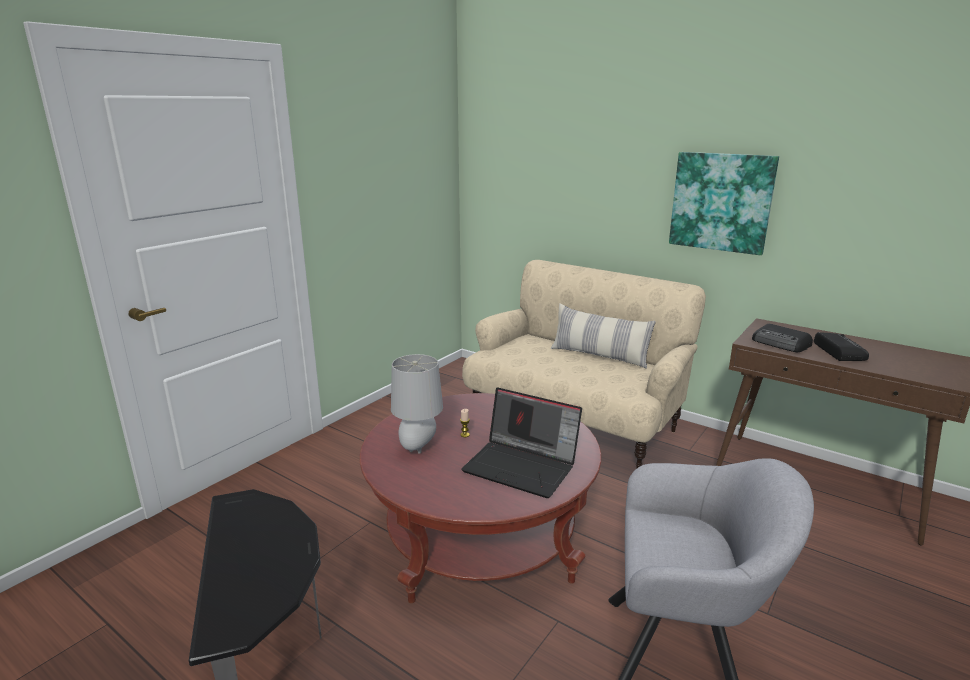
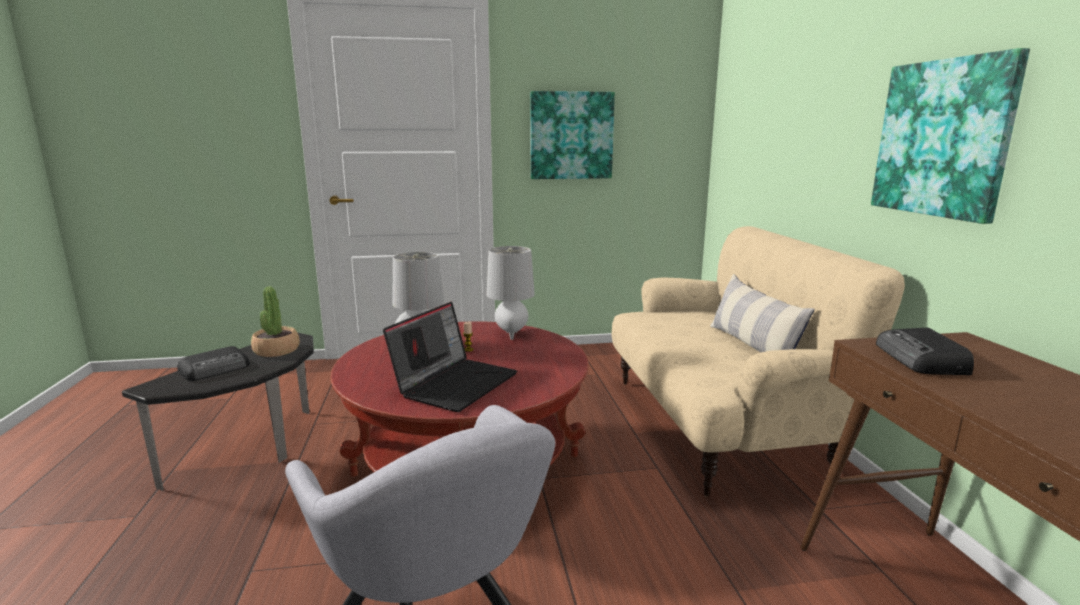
camera: 45 degrees right, 5 degrees down
laptop [461,387,582,498] -> laptop turned 135 degrees counterclockwise [383,302,517,412]
radio [814,332,869,361] -> radio moved to [177,346,250,381]
none -> potted plant [251,286,300,357]
none -> grey table lamp [486,246,535,340]
none -> picture [530,91,615,179]

